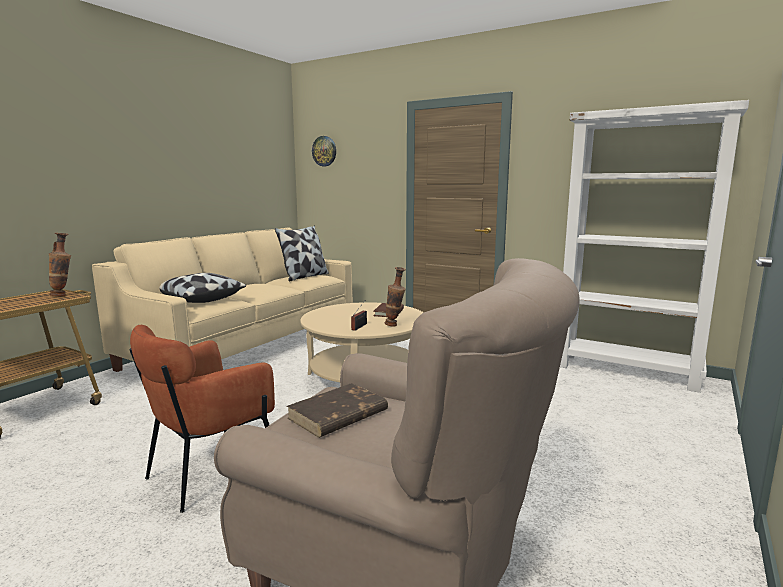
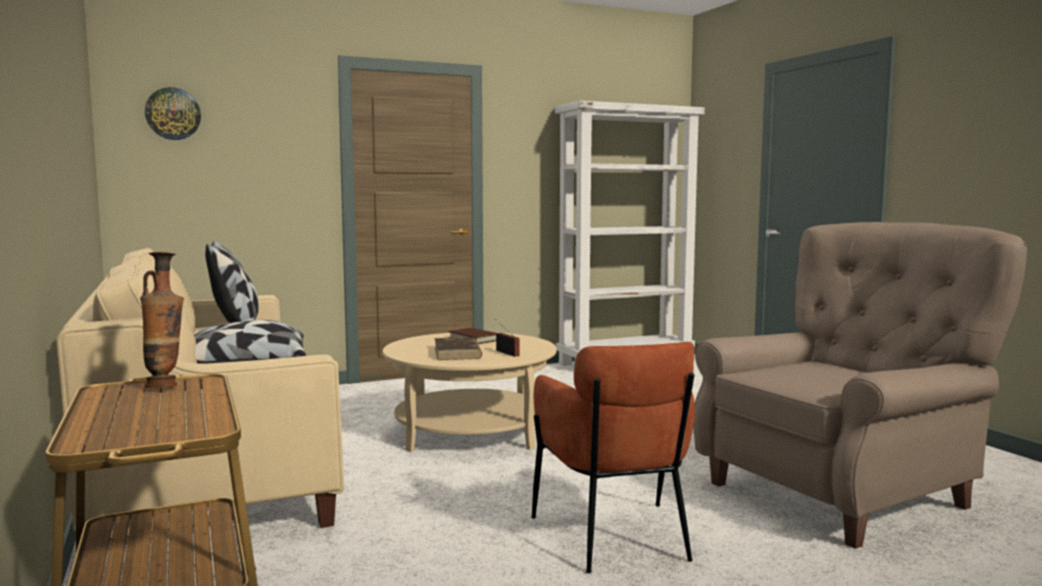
camera: 55 degrees left, 5 degrees down
brown book [287,383,388,438] -> brown book moved to [435,337,482,360]
vase [385,267,406,327] -> none

